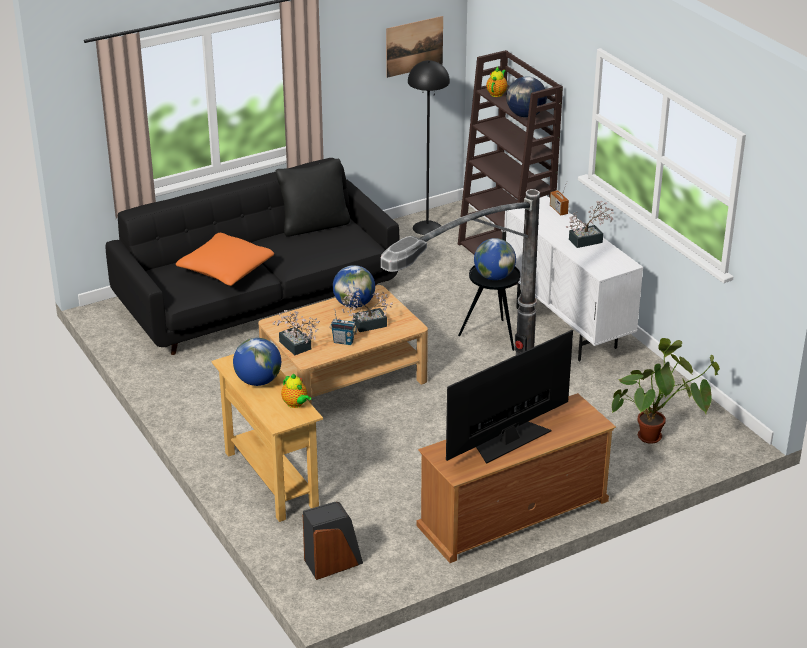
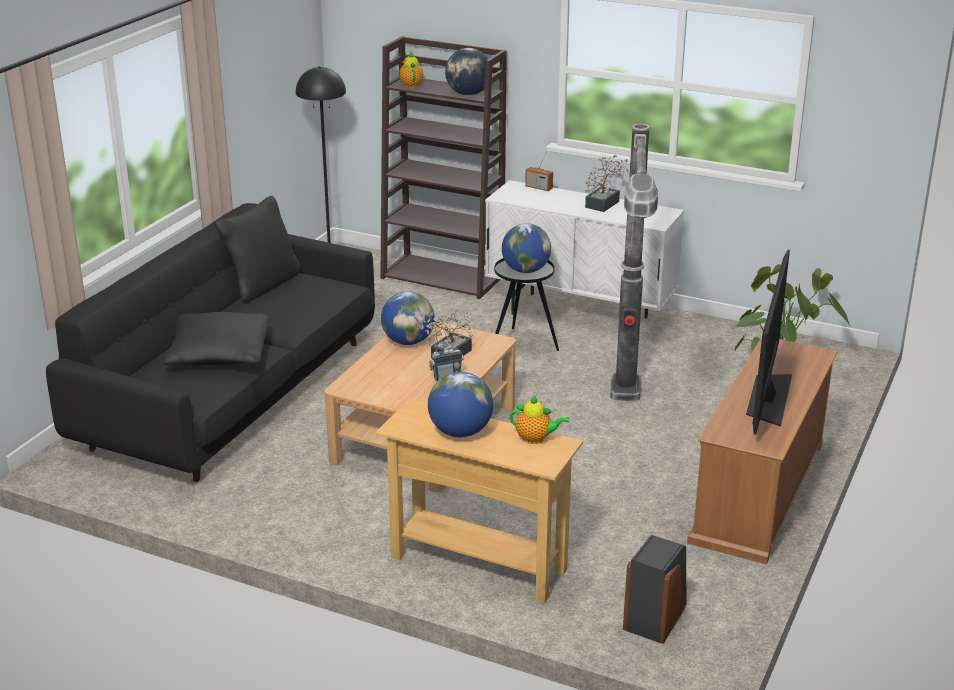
camera: 35 degrees left, 5 degrees down
orange pillow [176,233,274,286] -> black pillow [162,312,269,366]
potted plant [273,310,320,355] -> none
picture [386,16,443,78] -> none

